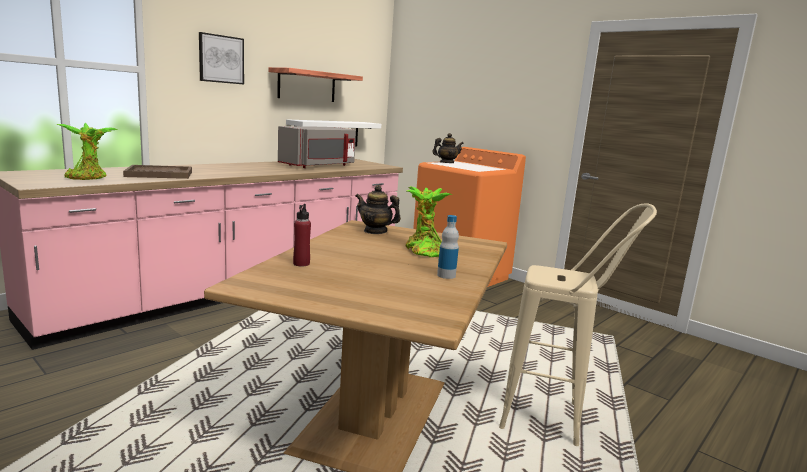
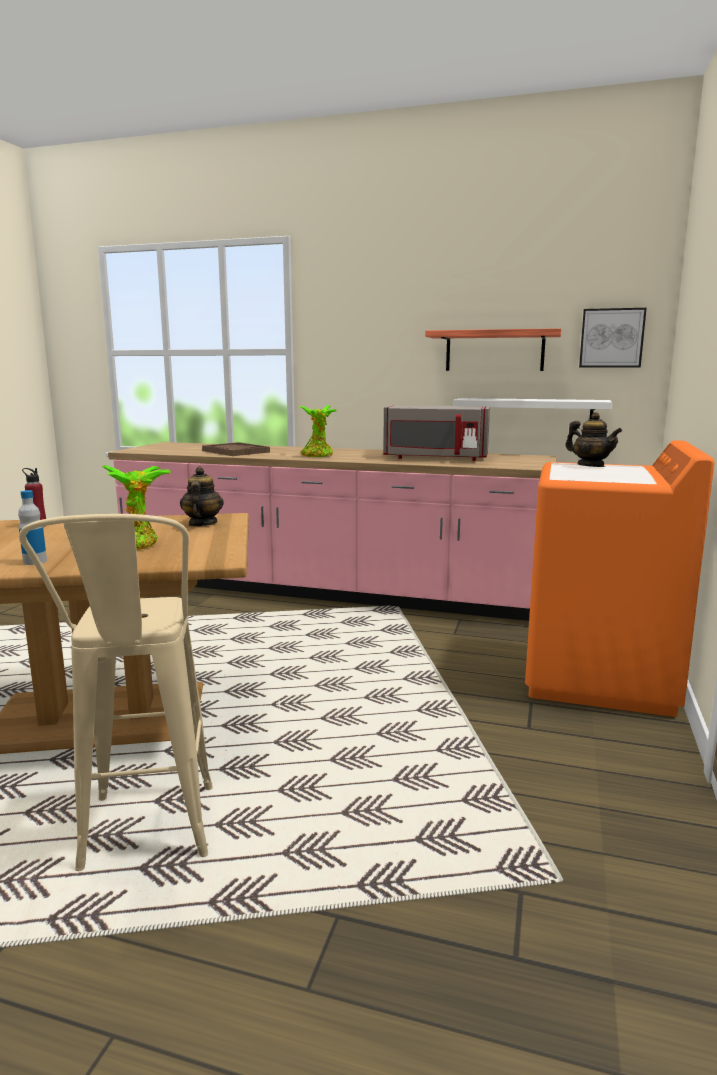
camera: 65 degrees right, 0 degrees up
potted plant [56,123,117,180] -> potted plant moved to [298,405,337,457]
picture [199,32,244,84] -> picture moved to [579,308,646,367]

